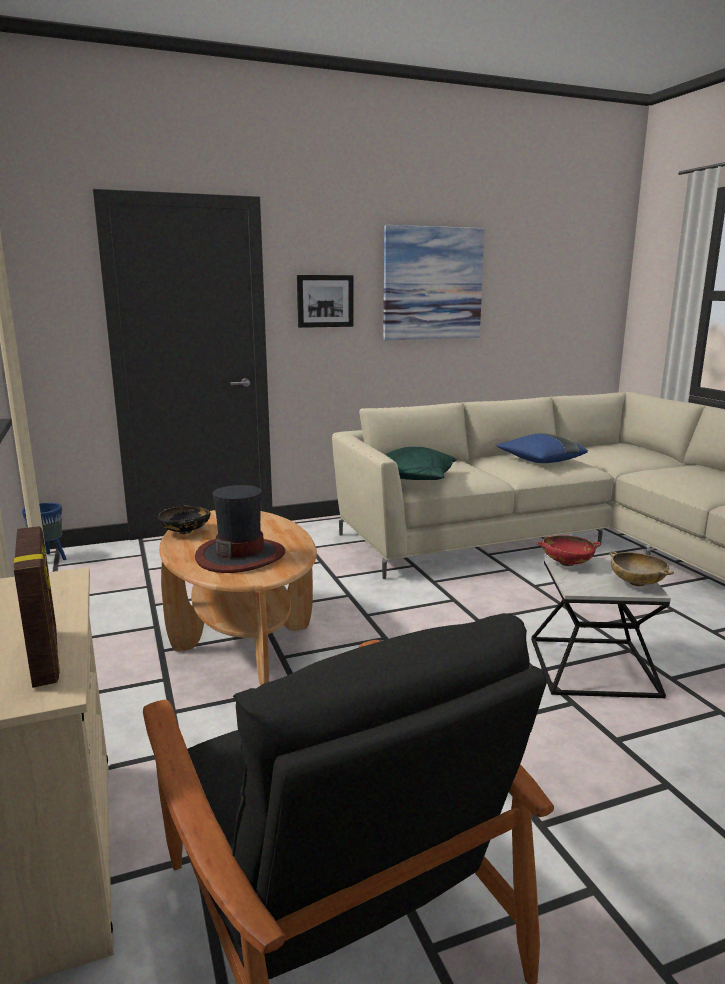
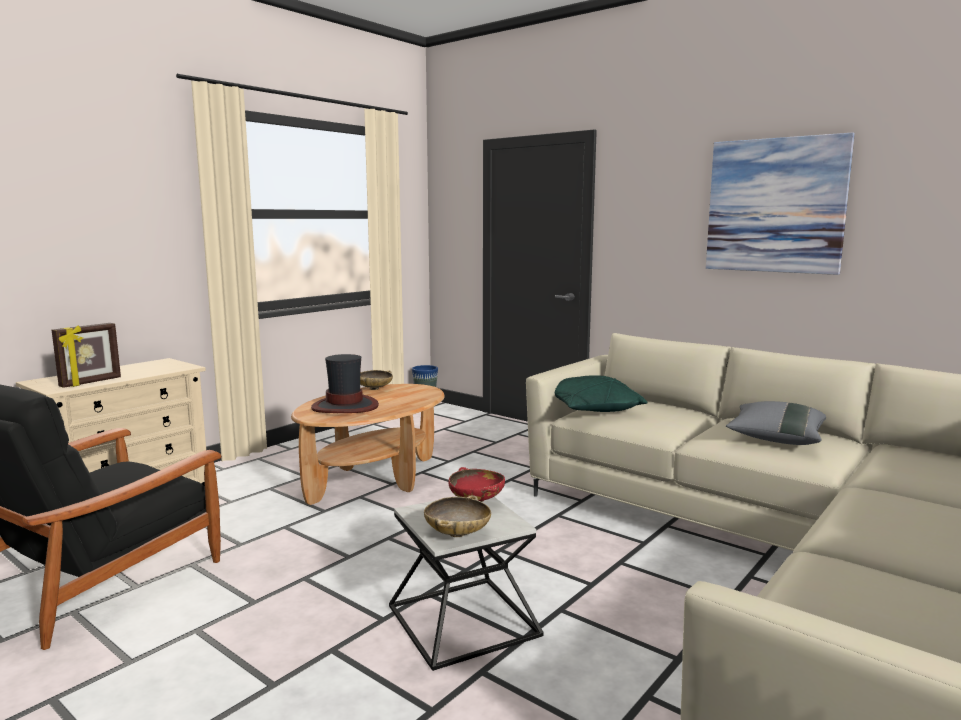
camera: 60 degrees right, 5 degrees down
black bowl [158,504,210,534] -> beige bowl [360,370,393,390]
picture [297,275,354,328] -> none
blue pillow [497,433,588,463] -> grey pillow [726,401,826,445]

